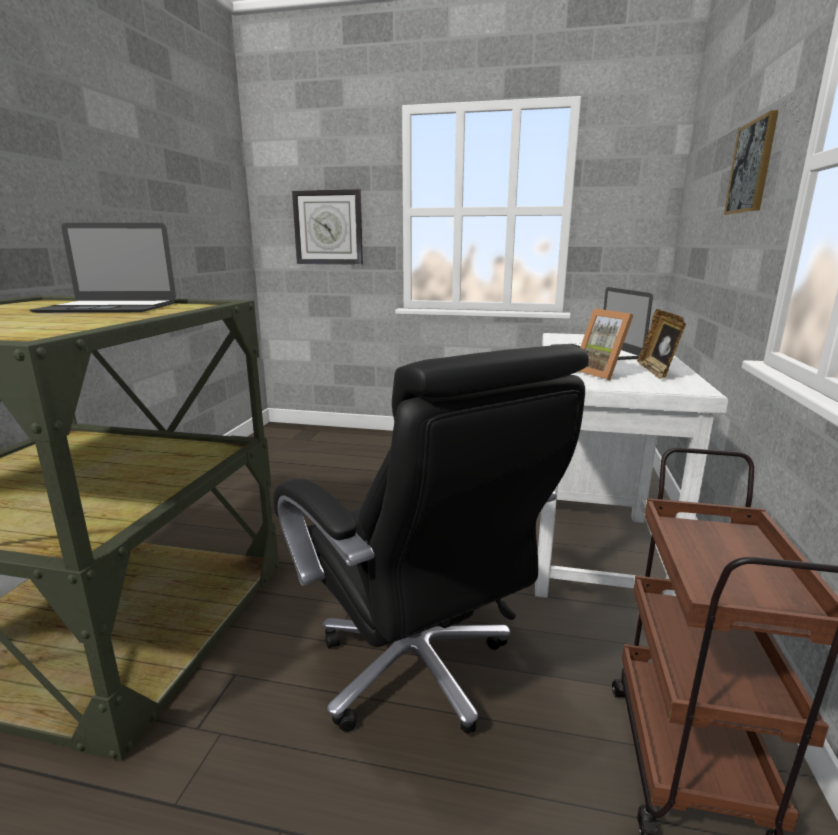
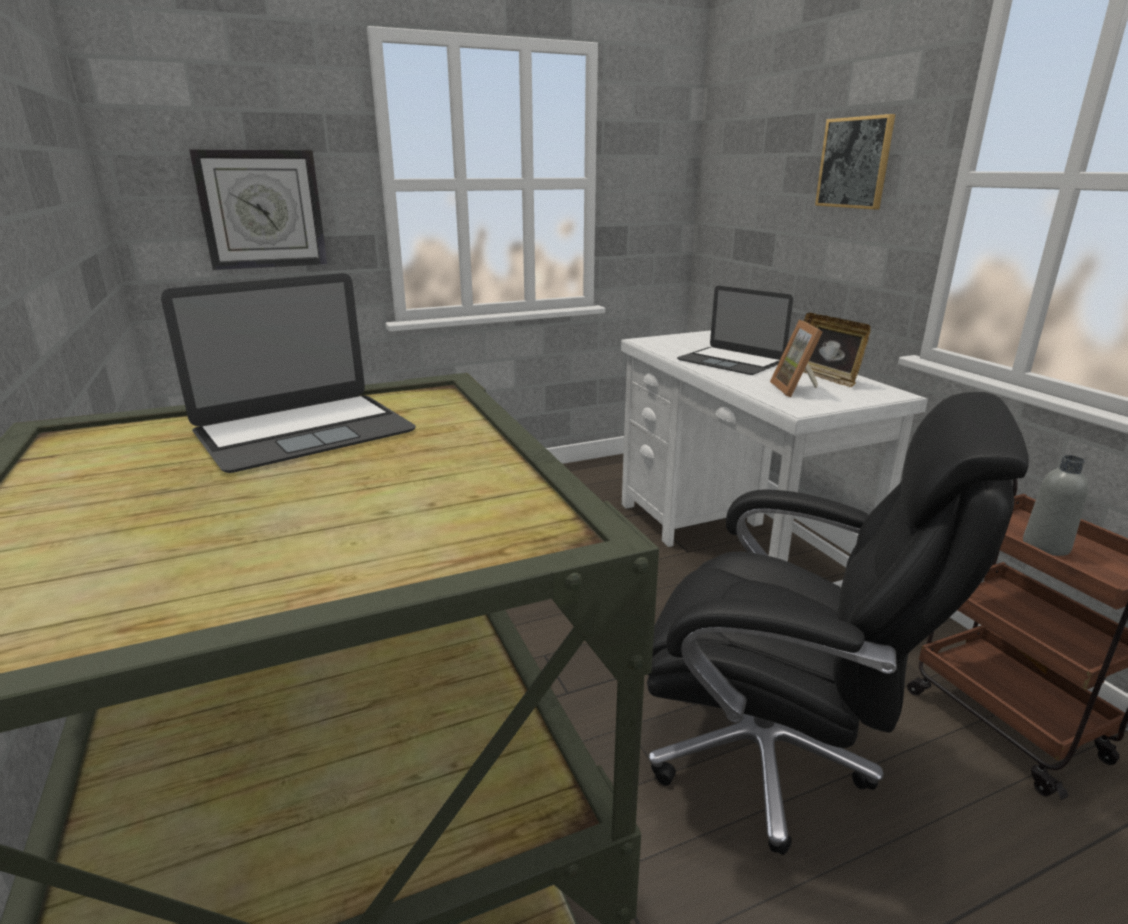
camera: 35 degrees left, 5 degrees up
picture frame [578,308,634,380] -> picture frame turned 60 degrees clockwise [770,320,823,397]
none -> grey bottle [1023,455,1089,556]

